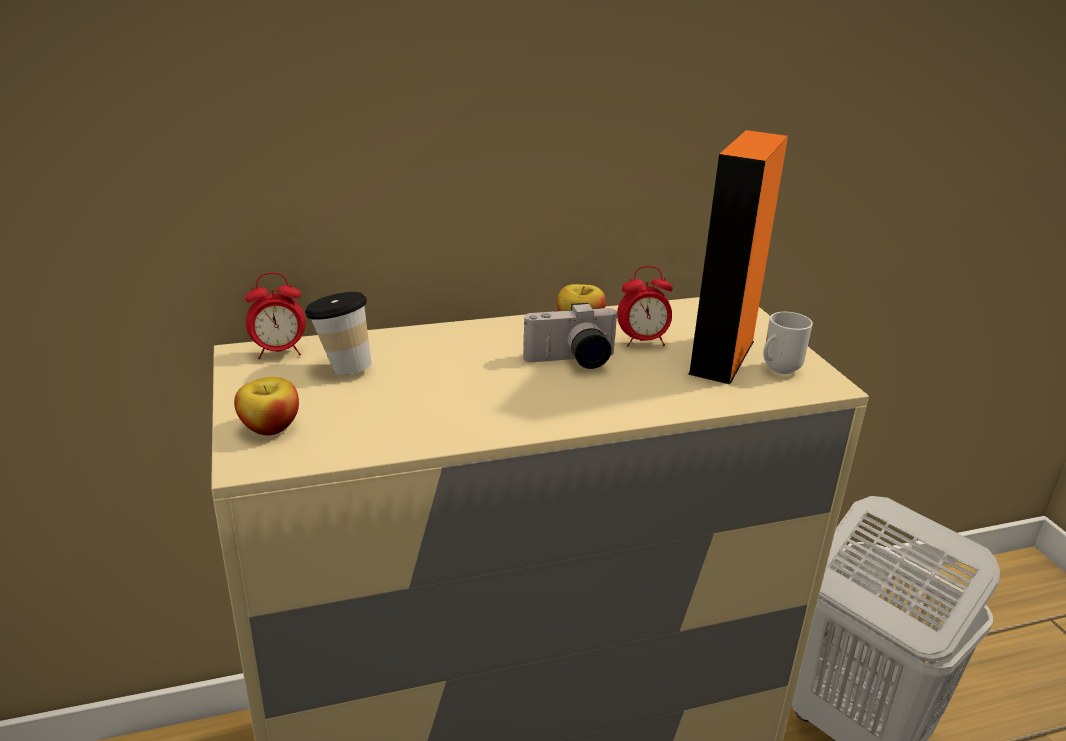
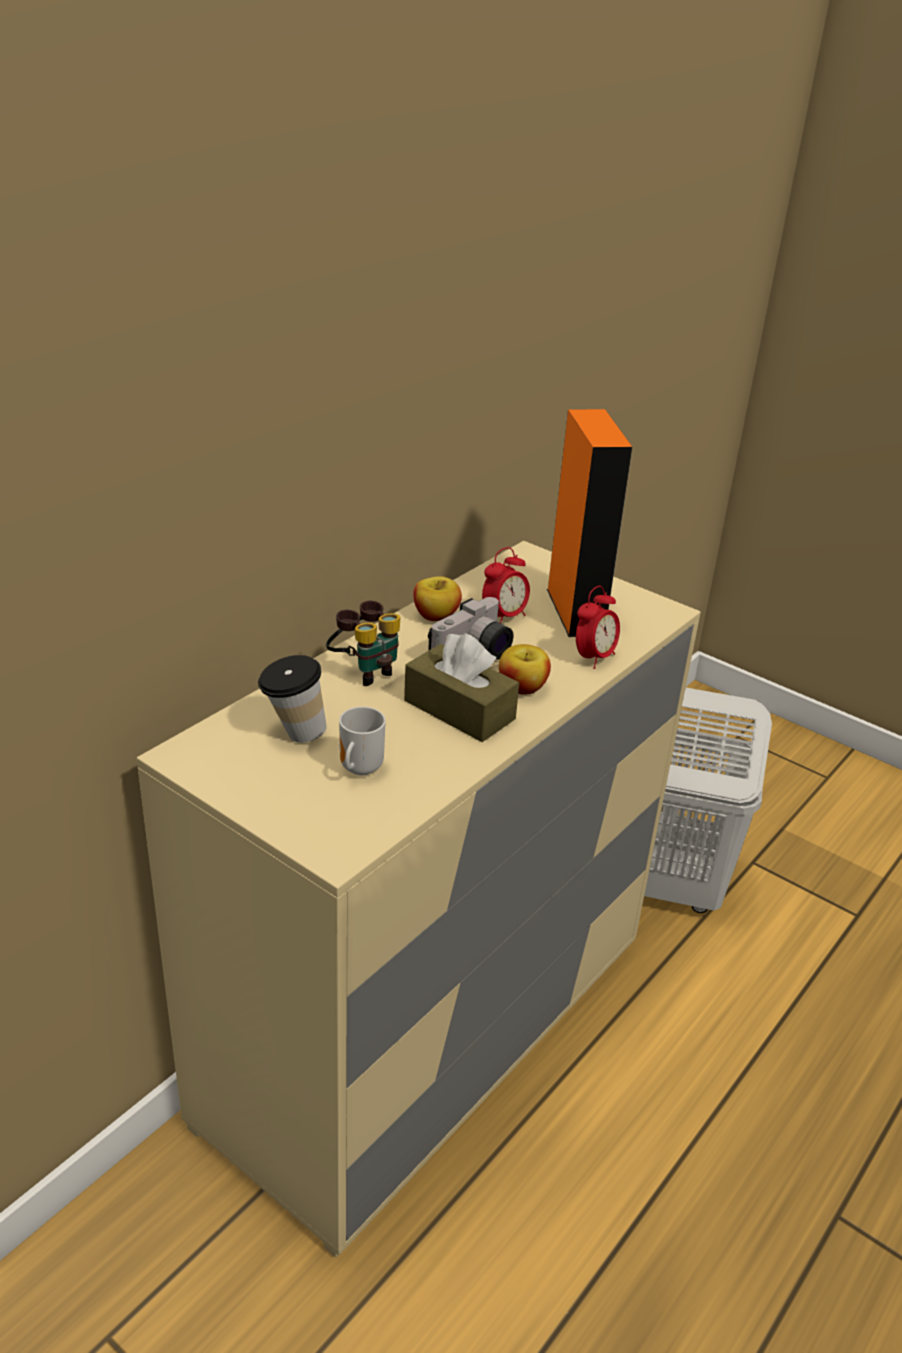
camera: 35 degrees left, 5 degrees up
apple [234,377,299,435] -> apple moved to [499,644,551,695]
alarm clock [245,273,306,359] -> alarm clock moved to [576,586,620,669]
mug [763,312,813,374] -> mug moved to [339,707,386,775]
none -> binoculars [326,601,400,686]
none -> brown tissue box [404,633,519,742]

